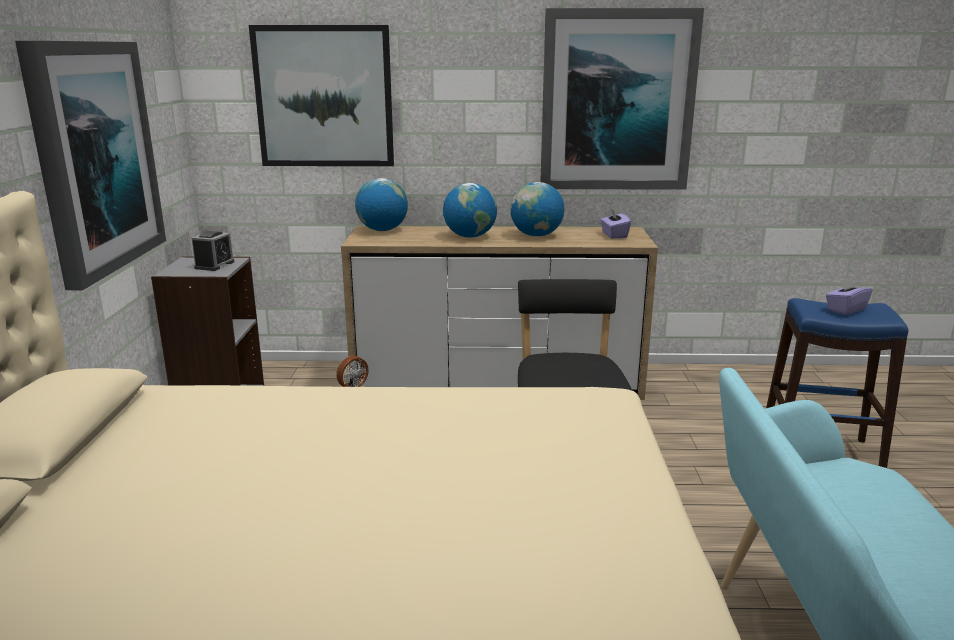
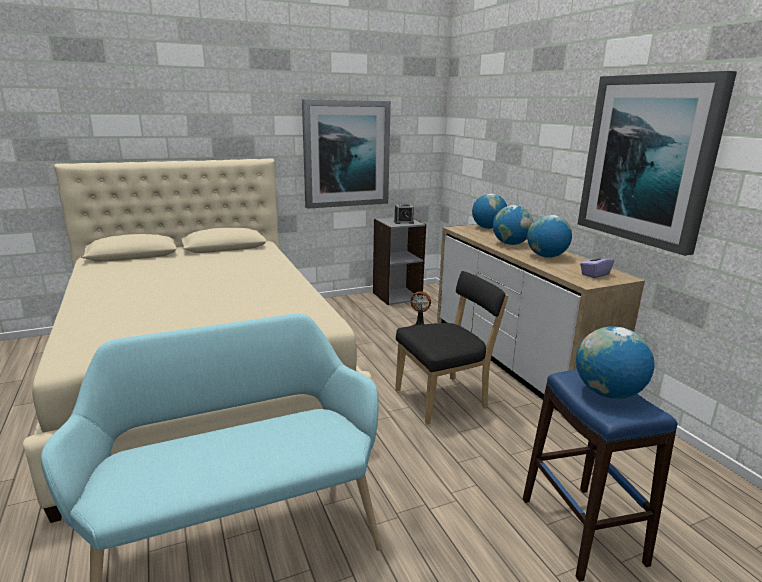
camera: 65 degrees right, 0 degrees up
picture [249,25,394,166] -> none
purple tissue box [826,277,873,315] -> globe [576,326,655,399]

